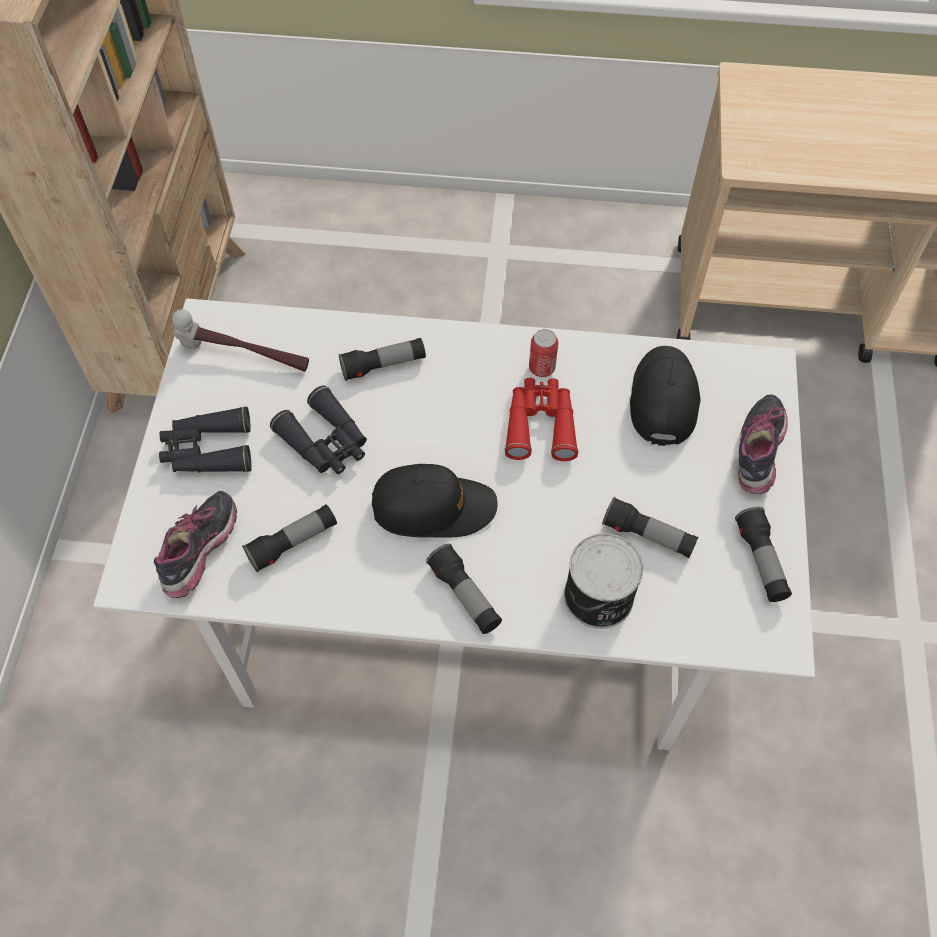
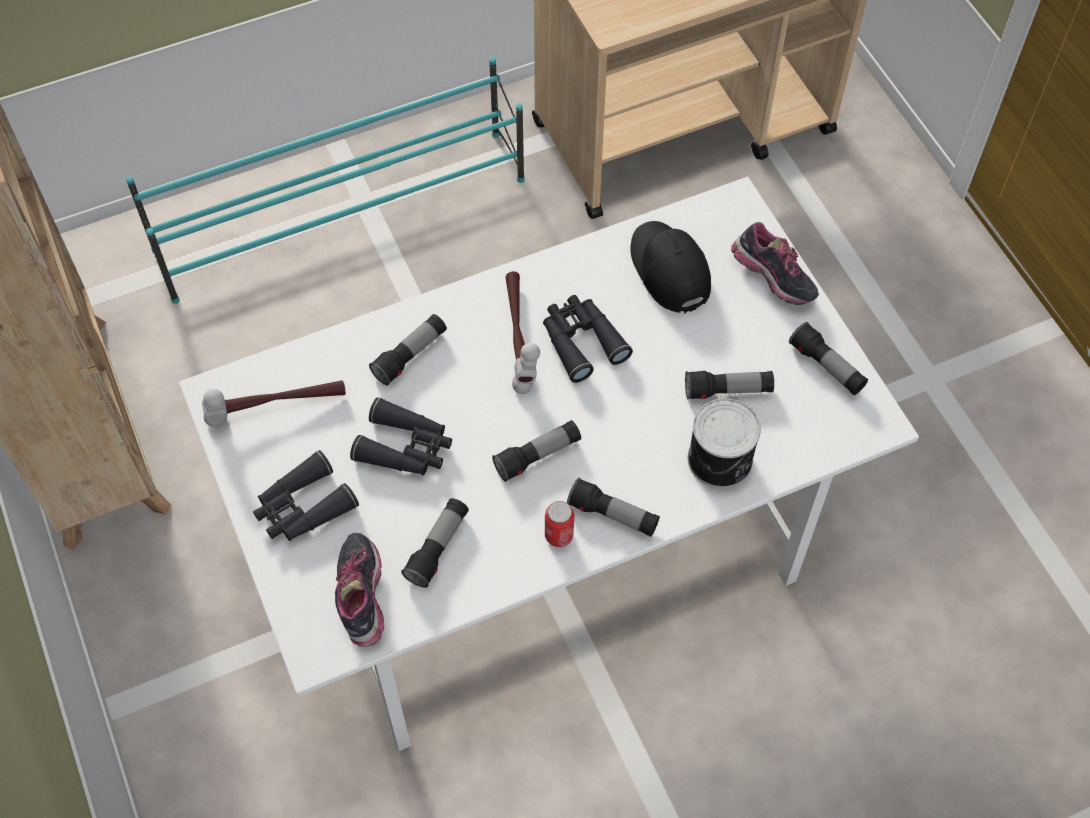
camera: 30 degrees left, 0 degrees up
black cap [372,464,498,538] -> flashlight [492,420,581,482]
red binoculars [504,378,578,461] -> black binoculars [543,295,633,383]
can [529,329,558,377] -> can moved to [545,501,574,547]
shoe [738,394,788,494] -> shoe turned 150 degrees clockwise [731,222,819,305]
none -> turquoise shoe rack [126,57,525,304]
none -> hammer [506,271,540,394]

